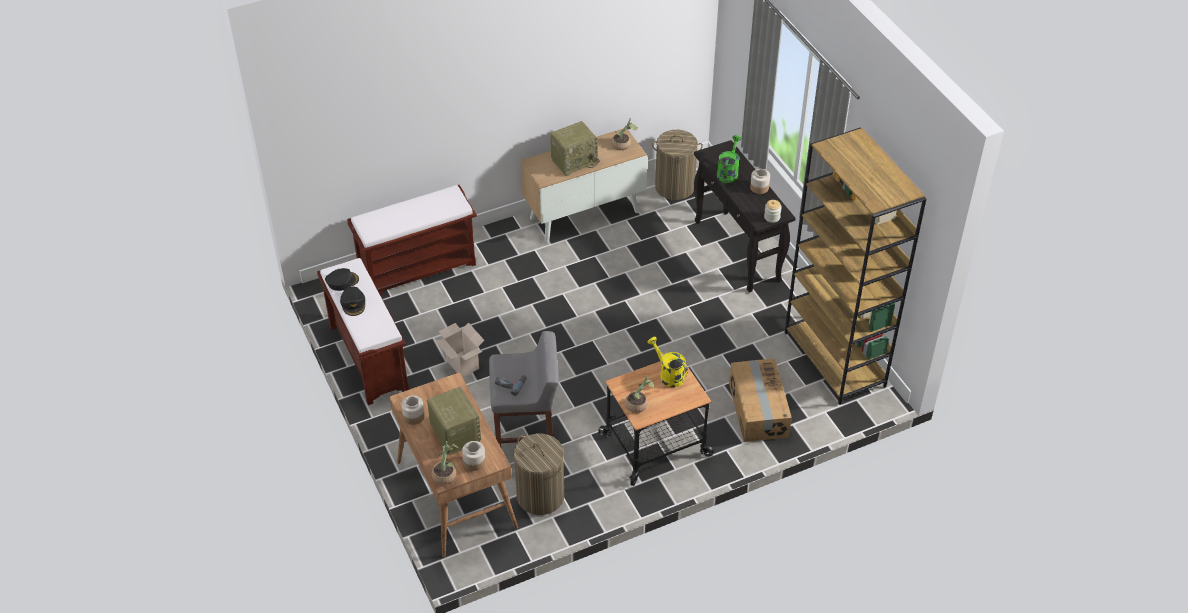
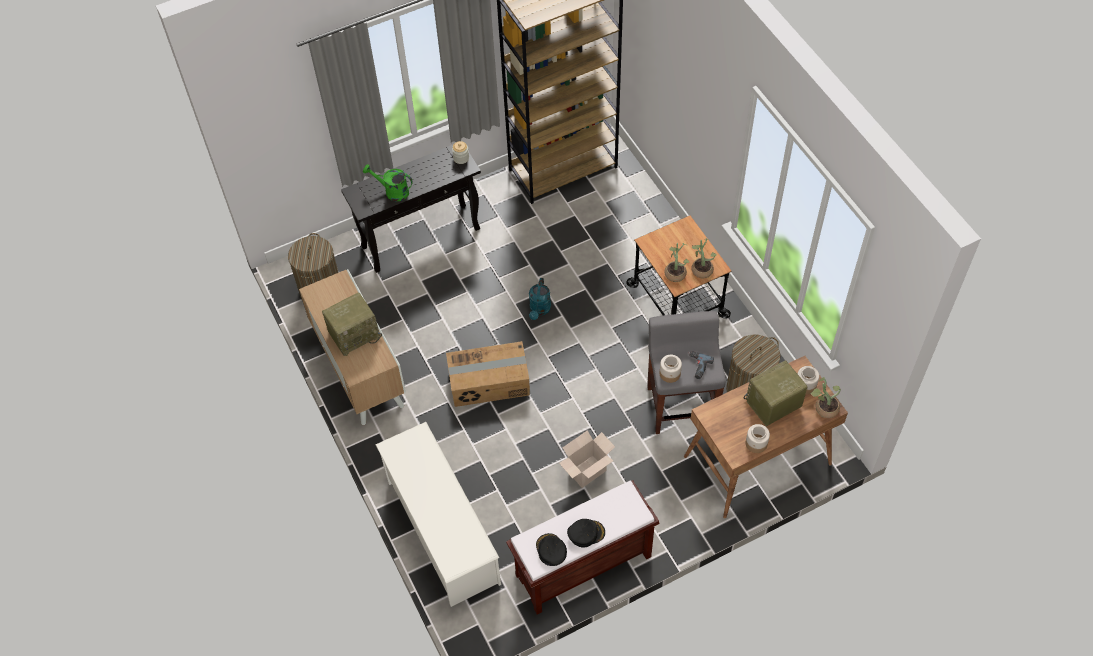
camera: 90 degrees left, 10 degrees up
brown bench [347,185,477,295] -> white shoe rack [375,422,501,607]
radio [550,121,600,176] -> radio turned 90 degrees clockwise [322,292,382,356]
potted plant [611,118,638,150] -> potted plant moved to [665,243,689,282]
yellow watering can [648,337,688,387] -> none
cardboard box [729,358,792,442] -> cardboard box moved to [446,341,530,407]
jar [750,169,770,194] -> jar moved to [660,355,682,383]
none -> turquoise watering can [529,278,551,320]

